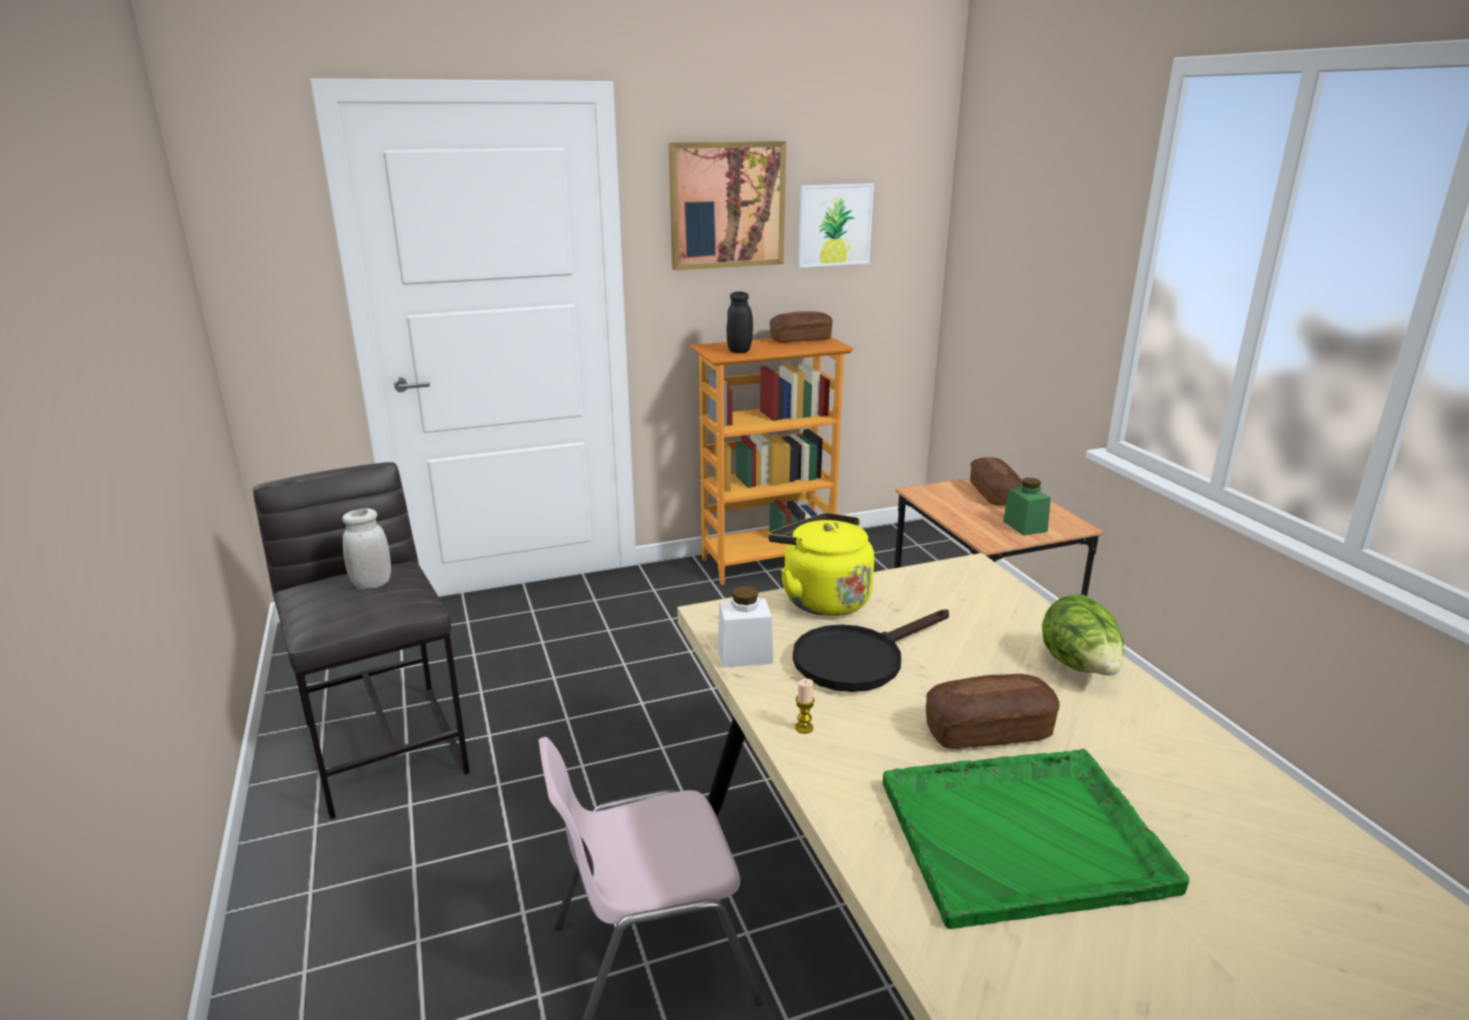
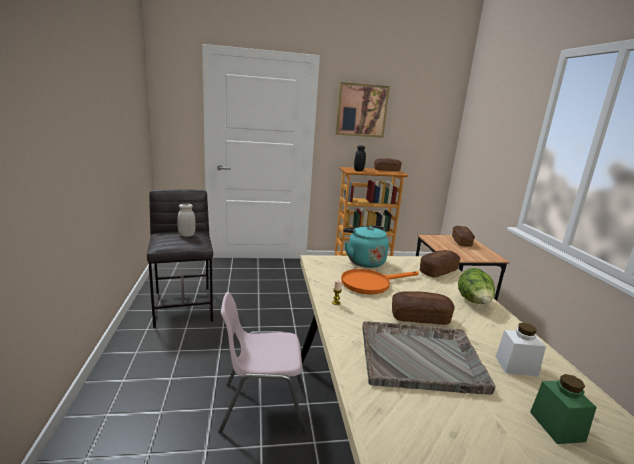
camera: 10 degrees right, 5 degrees down
white jar [718,586,773,668] -> white jar moved to [496,323,546,376]
yellow kettle [768,513,874,616] -> turquoise kettle [343,226,389,268]
black frying pan [793,610,949,692] -> orange frying pan [341,269,419,295]
picture [798,183,874,268] -> none
green tray [883,749,1189,929] -> grey tray [362,321,495,395]
green jar [1003,478,1051,536] -> green jar moved to [530,374,597,444]
none -> bread [420,250,460,277]

